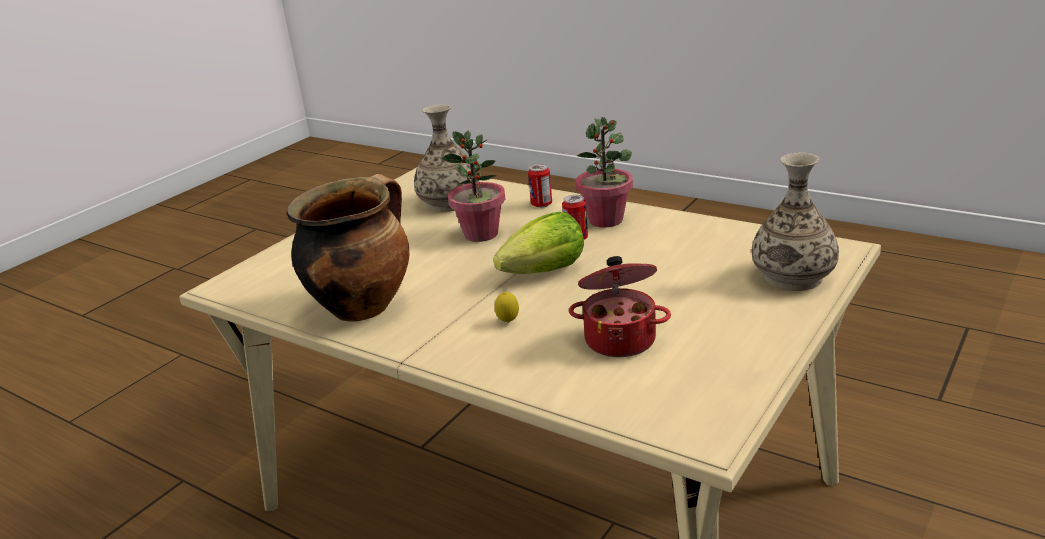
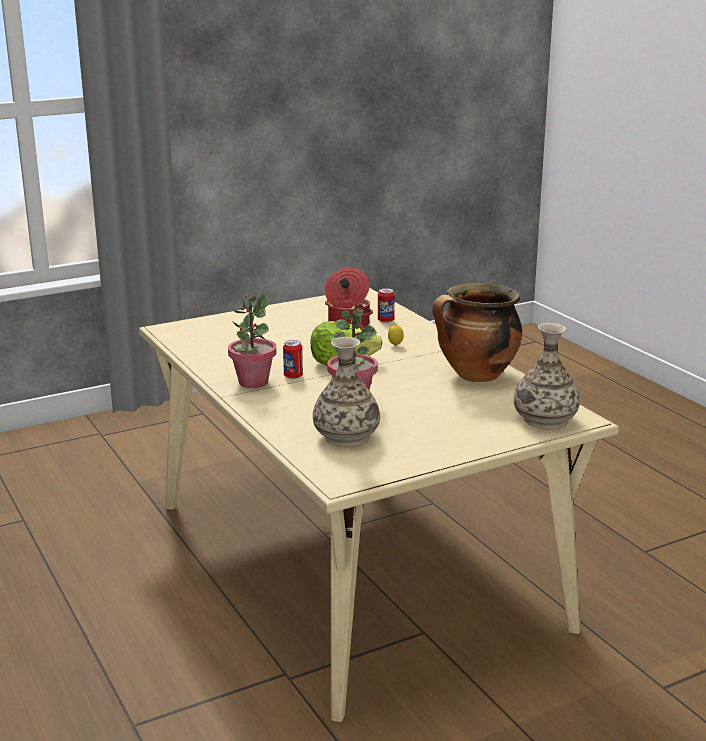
camera: 155 degrees left, 5 degrees down
can [528,164,552,208] -> can moved to [378,288,395,323]
vase [752,152,839,291] -> vase moved to [514,323,580,429]

